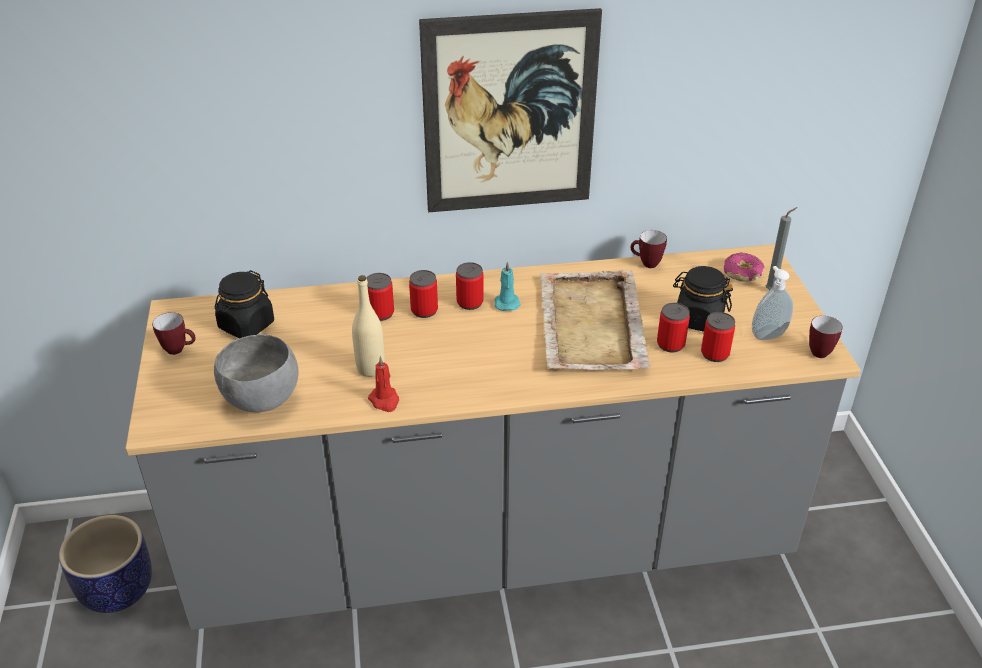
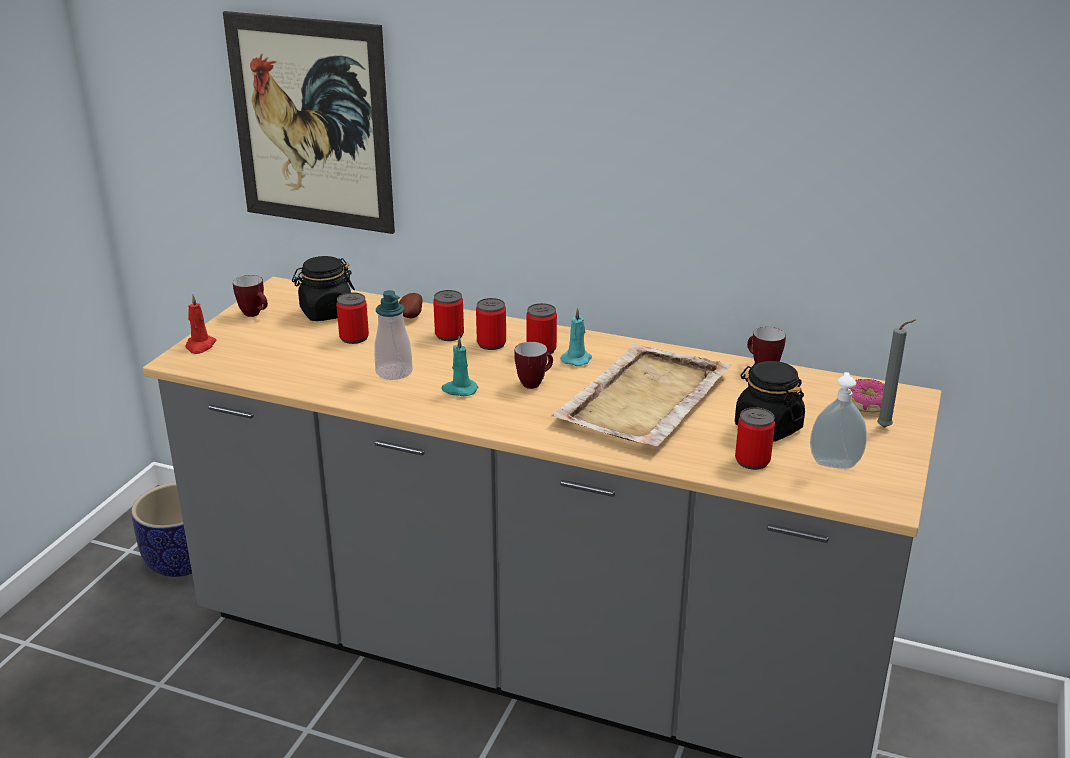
camera: 30 degrees right, 10 degrees down
grey bowl [214,334,299,412] -> none
beige bottle [352,275,385,377] -> soap dispenser [375,290,413,380]
red candle [368,356,399,412] -> red candle moved to [186,295,216,354]
picture [419,8,602,213] -> picture moved to [223,11,395,234]
can [657,303,690,352] -> can moved to [336,292,369,344]
mug [809,316,843,358] -> mug moved to [514,342,553,389]
none -> potato [399,293,422,318]
none -> turquoise candle [441,336,478,396]

